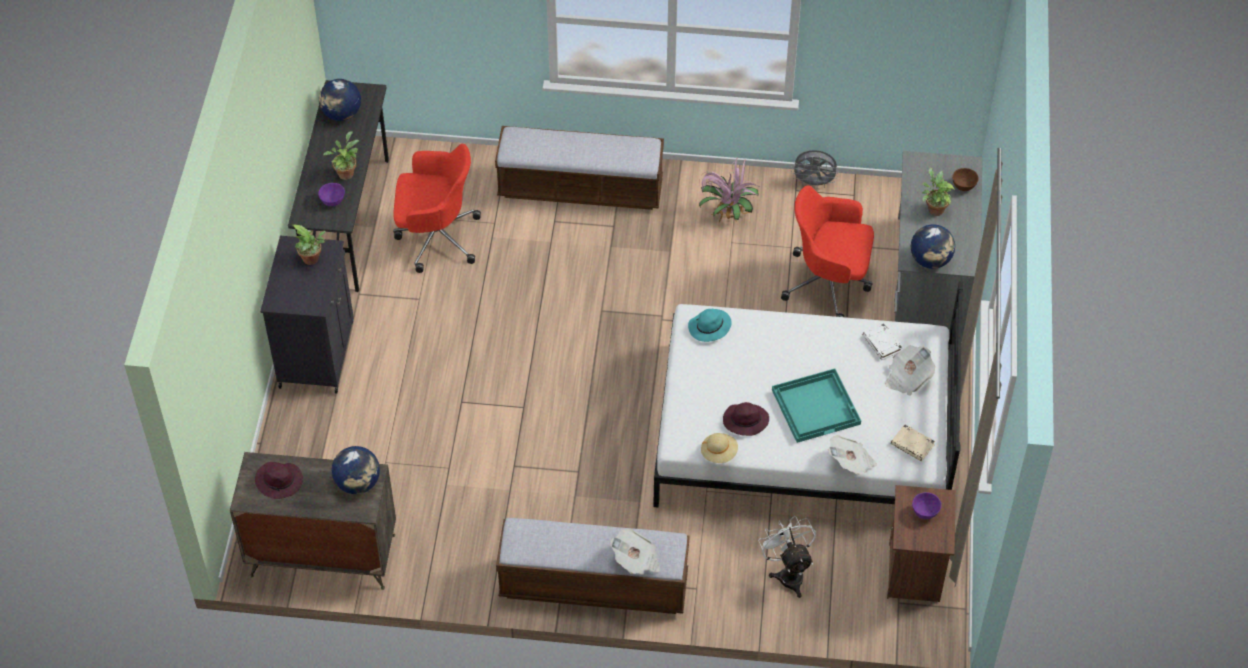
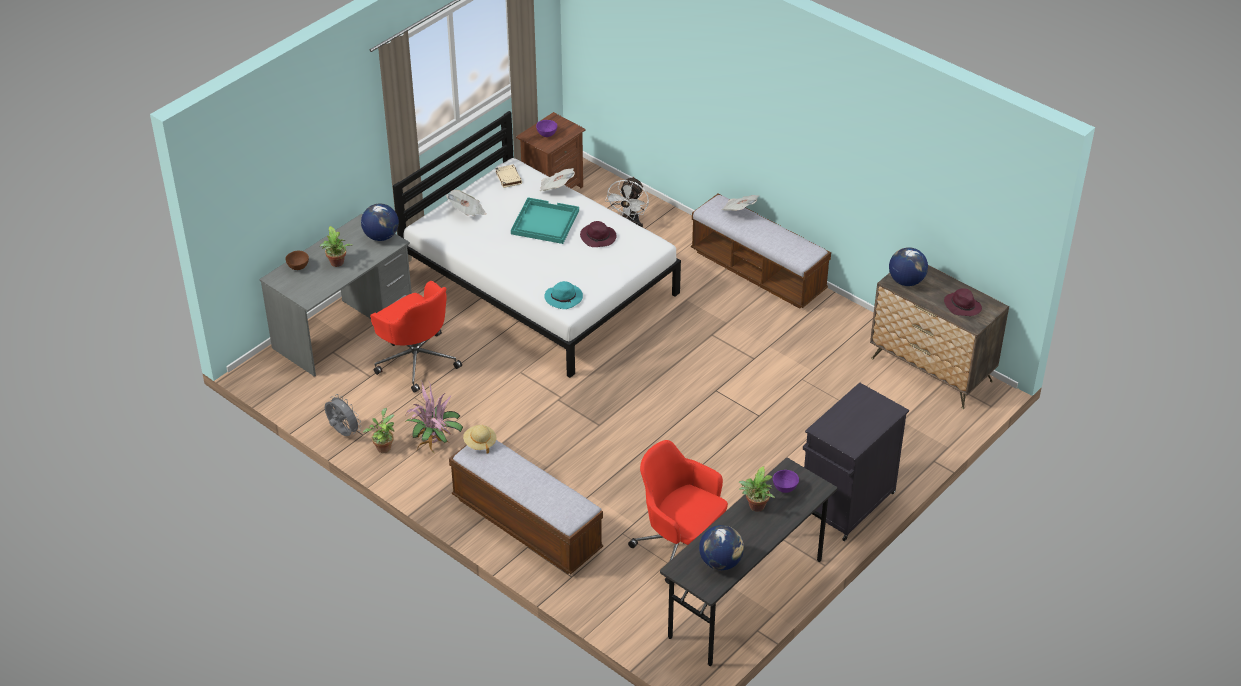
camera: 145 degrees left, 10 degrees down
potted plant [293,225,326,265] -> potted plant moved to [363,408,394,453]
beige hat [701,433,738,463] -> beige hat moved to [463,425,497,454]
white book [862,324,902,360] -> none

